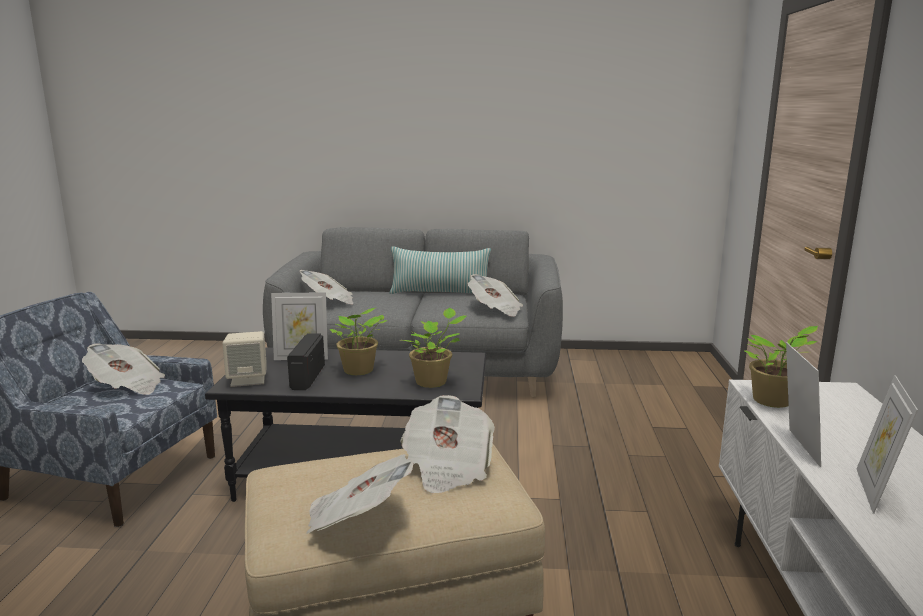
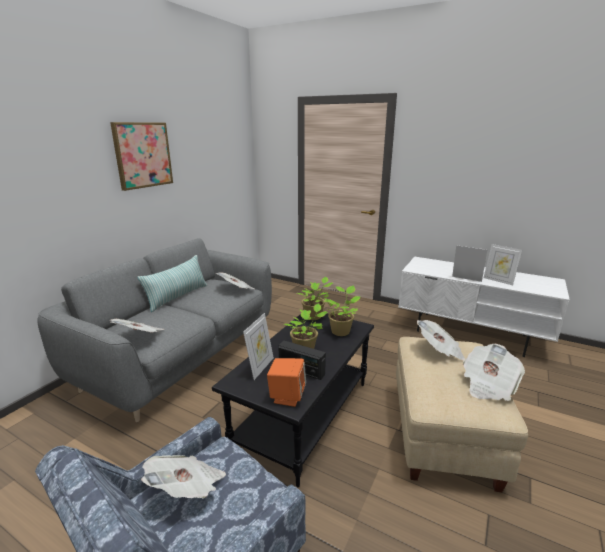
camera: 65 degrees left, 5 degrees up
beige speaker [223,331,267,387] -> orange speaker [267,358,306,407]
potted plant [744,326,818,408] -> potted plant moved to [297,277,333,320]
none -> picture [110,122,173,191]

